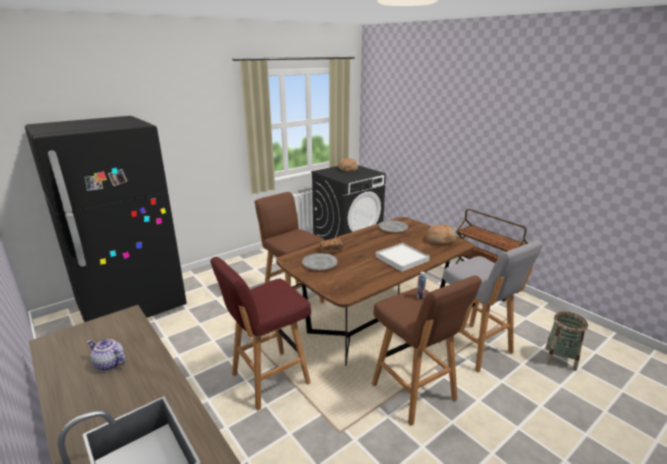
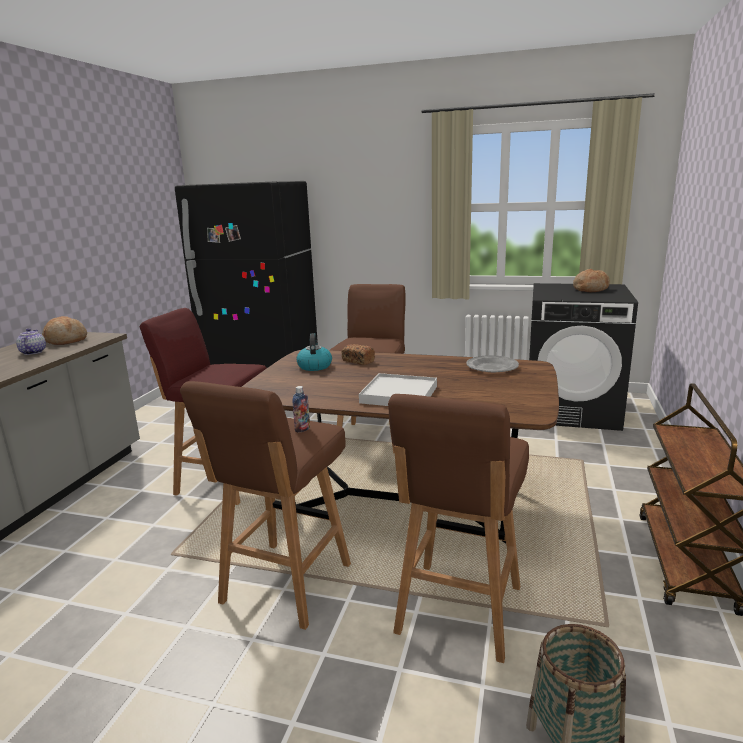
camera: 55 degrees right, 5 degrees down
grey plate [302,253,337,270] -> kettle [296,333,332,371]
bread [426,224,456,245] -> bread moved to [42,316,87,345]
grey stool [438,240,543,372] -> brown stool [388,394,529,663]

